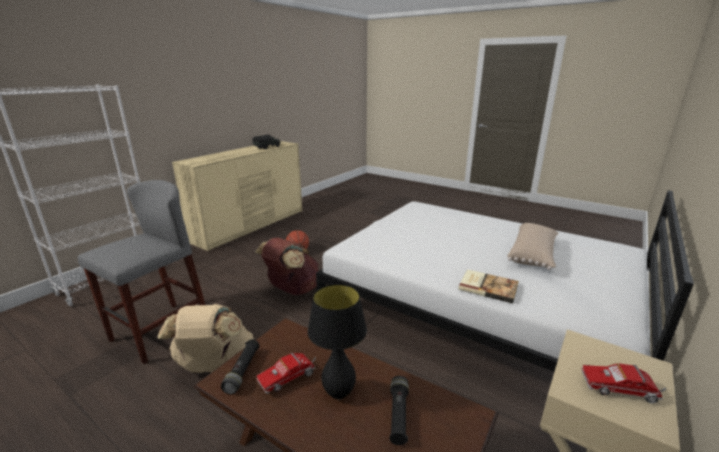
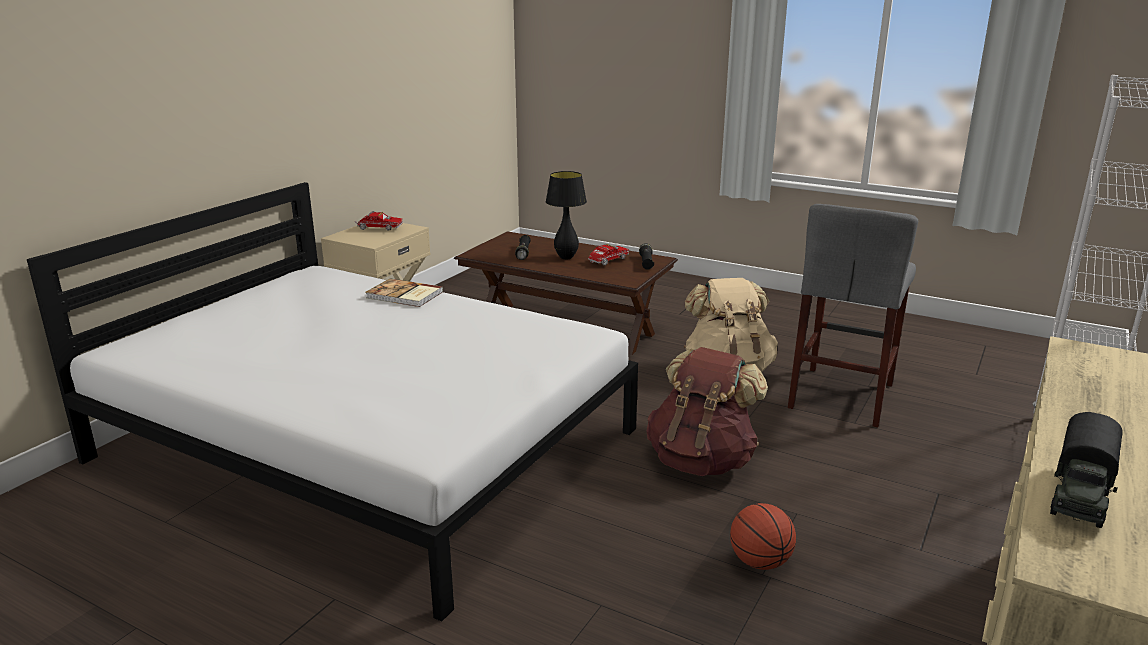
camera: 175 degrees right, 0 degrees up
beige pillow [507,223,559,270] -> none

